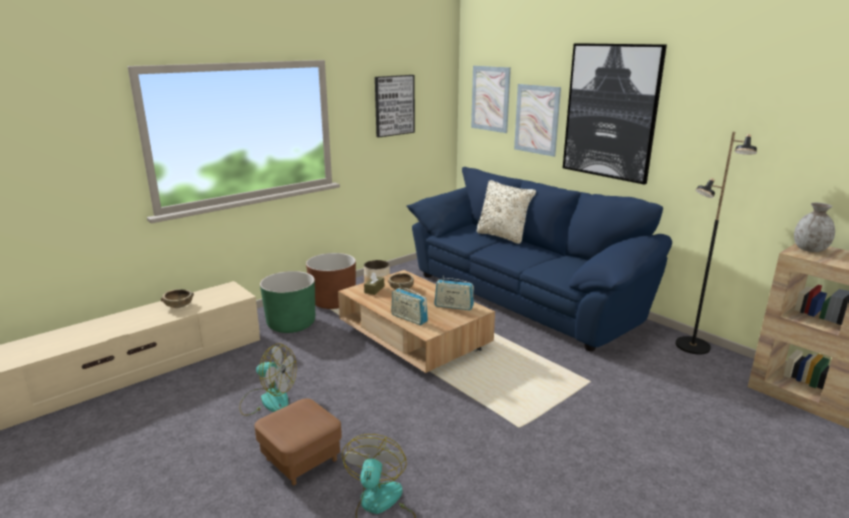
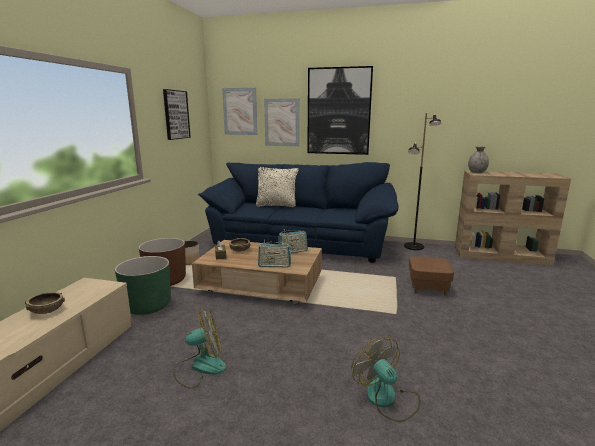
camera: 35 degrees left, 5 degrees down
brown ottoman [254,398,342,485] -> brown ottoman moved to [409,256,454,296]

